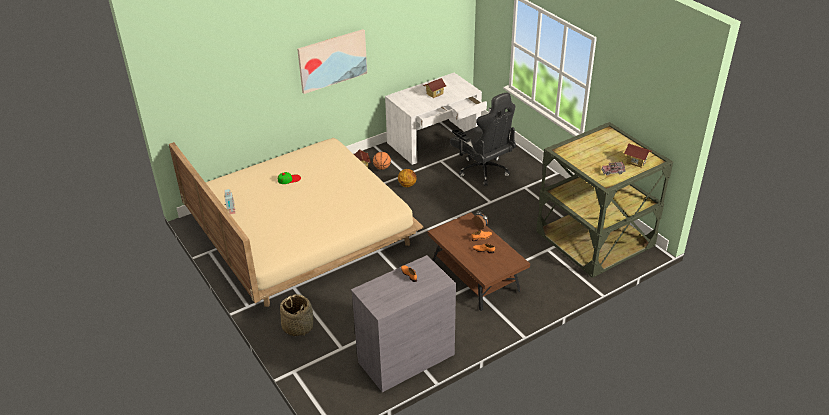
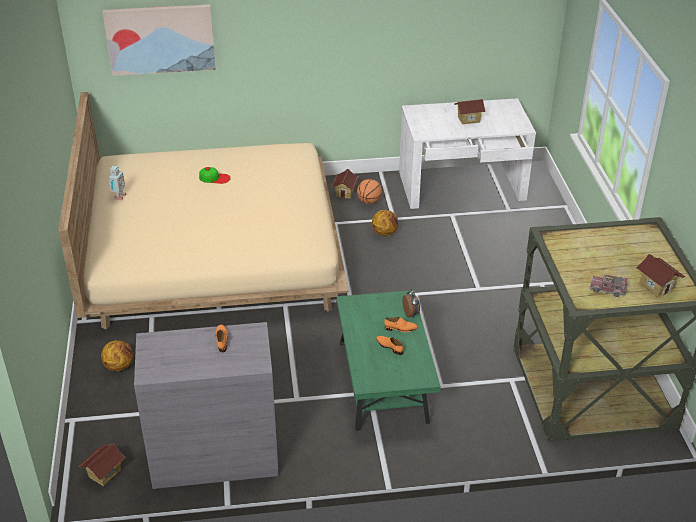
camera: 25 degrees right, 0 degrees up
basket [280,294,313,336] -> basketball [101,340,133,371]
picture [297,29,367,94] -> picture moved to [103,5,216,76]
brown coffee table [428,213,530,311] -> green coffee table [336,290,441,431]
black office chair [450,92,516,186] -> none
none -> toy house [78,444,126,486]

